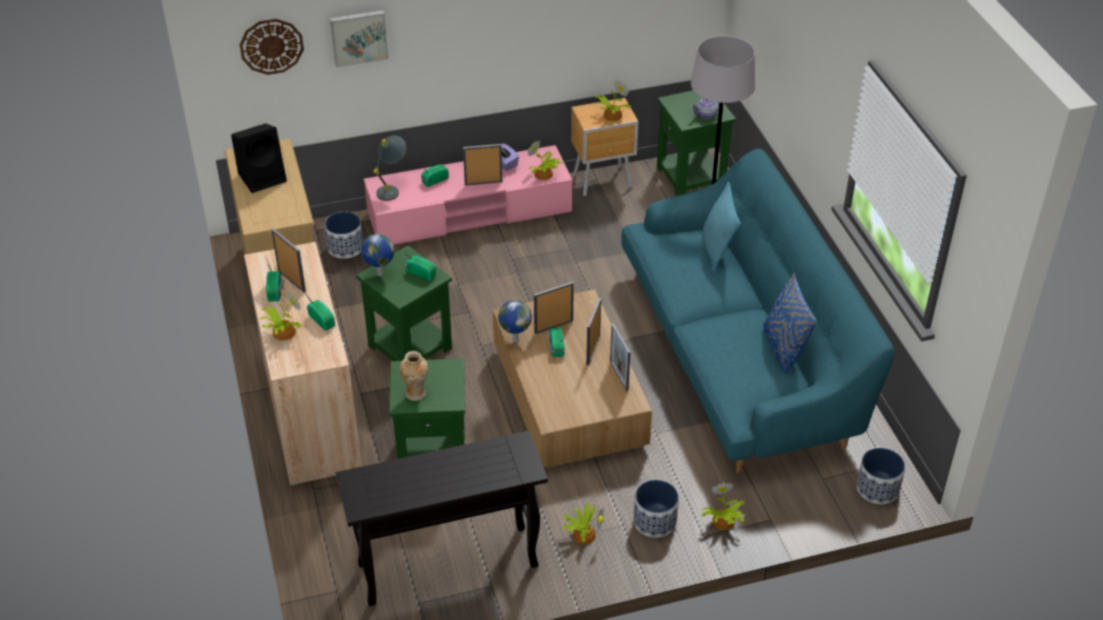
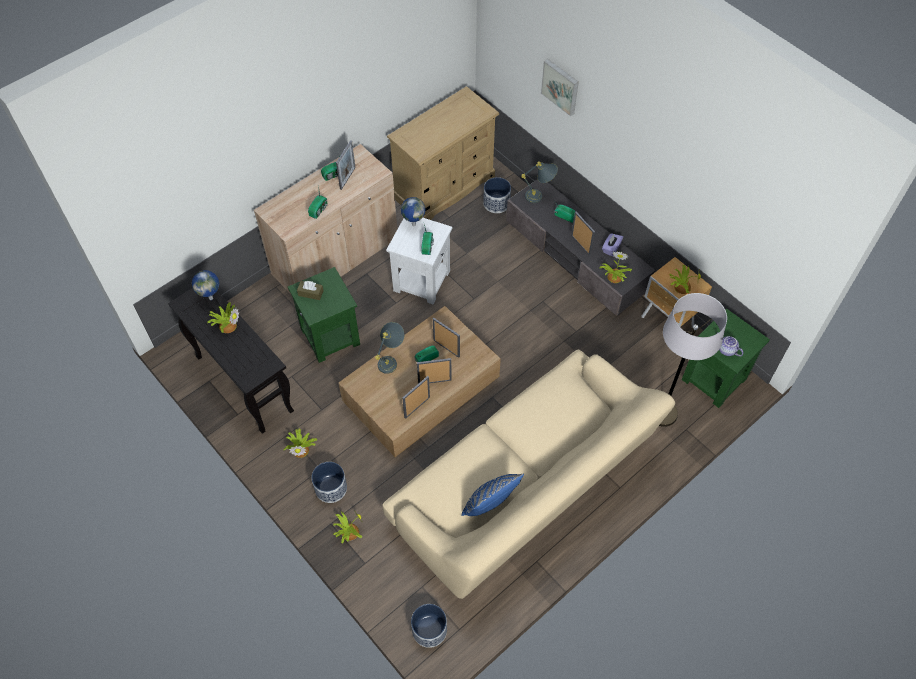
camera: 65 degrees right, 15 degrees up
black speaker [231,123,287,193] -> none
wall clock [240,19,304,75] -> none
potted plant [261,292,301,341] -> potted plant moved to [207,302,239,333]
green side table [356,246,452,361] -> white side table [386,218,452,305]
pink tv stand [364,145,572,245] -> grey tv stand [506,179,655,316]
vase [400,351,428,401] -> brown tissue box [297,281,324,300]
globe [498,300,532,342] -> globe moved to [192,270,219,300]
turquoise sofa [621,149,895,474] -> beige sofa [382,350,675,599]
turquoise pillow [703,182,741,272] -> none
none -> grey table lamp [375,322,405,374]

